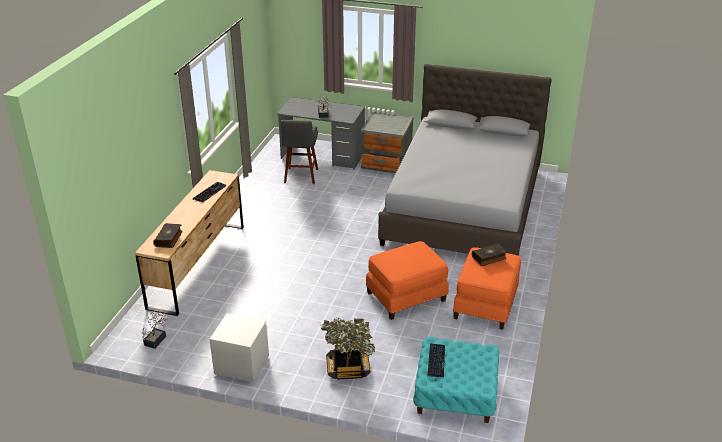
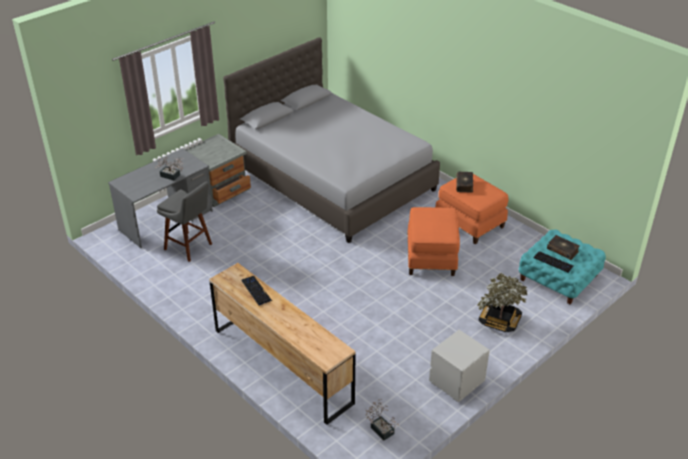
camera: 60 degrees left, 5 degrees up
book [153,223,183,248] -> book moved to [547,235,580,260]

